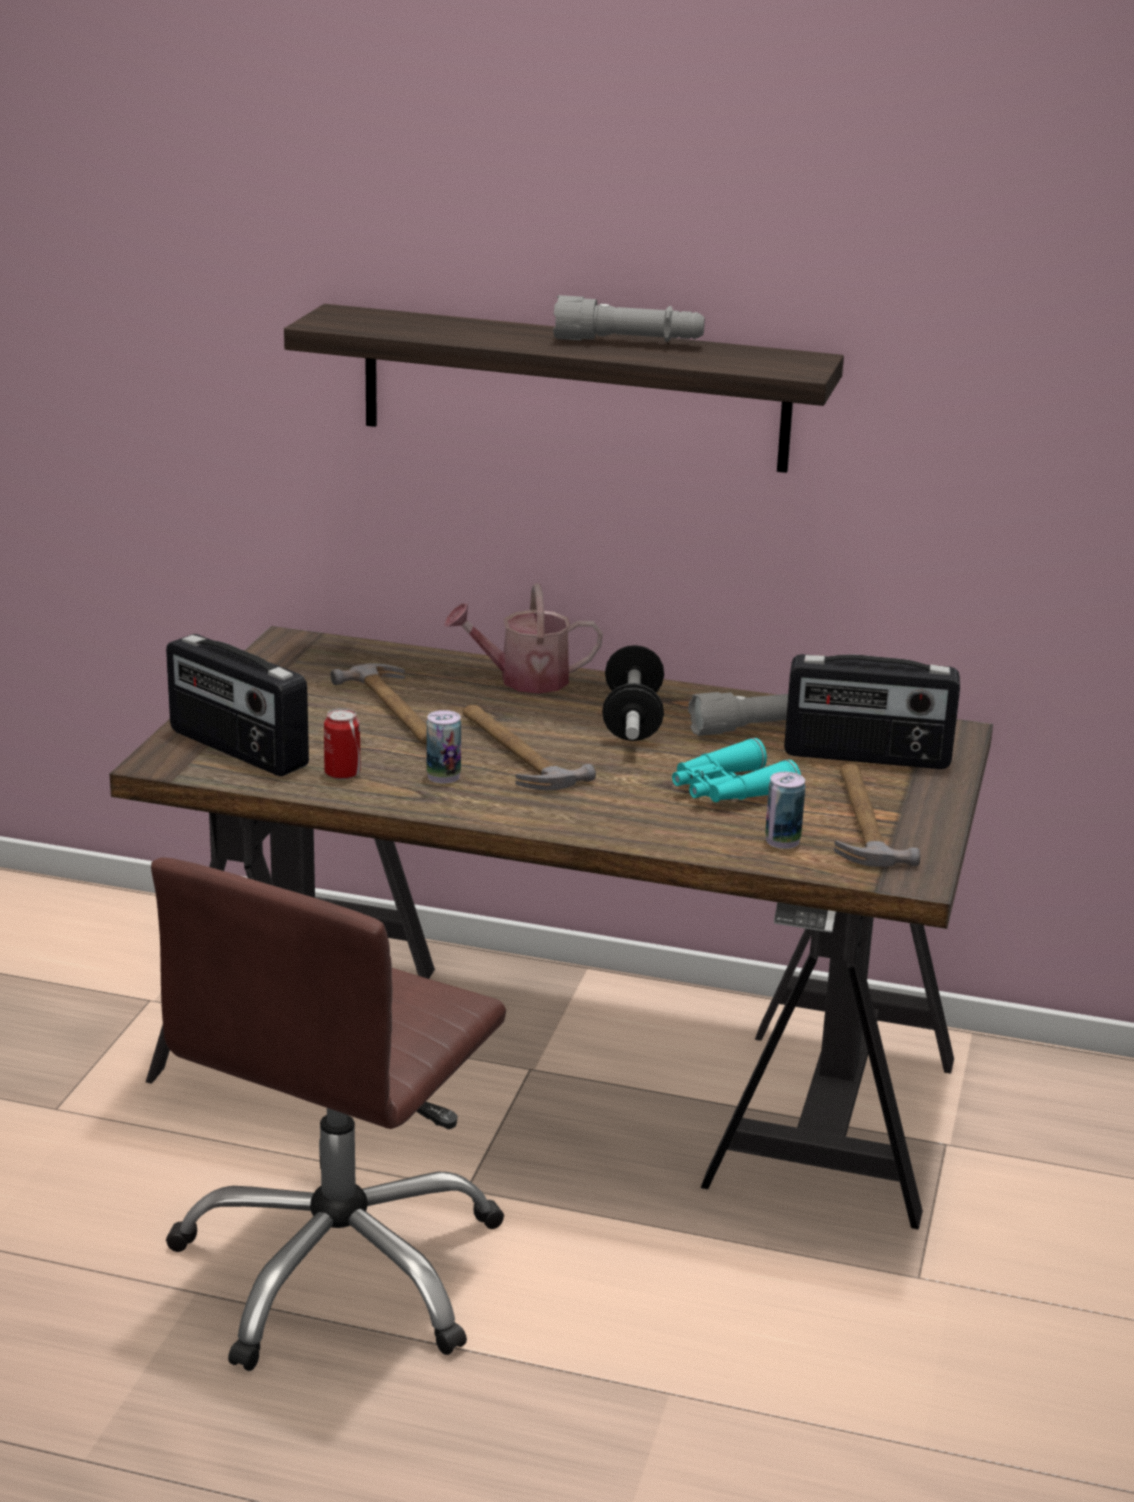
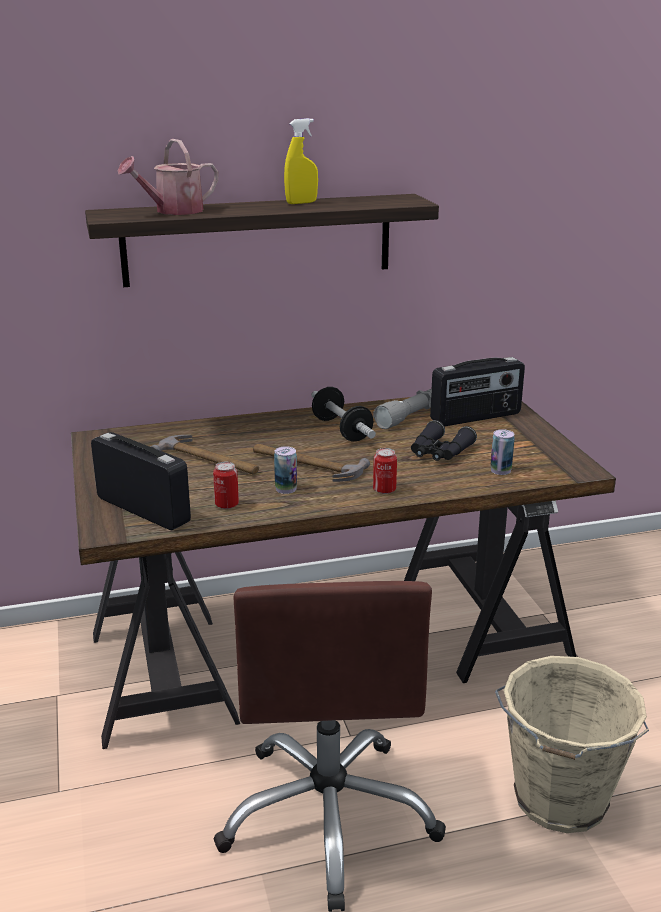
camera: 30 degrees left, 0 degrees up
radio [166,634,309,776] -> radio turned 150 degrees counterclockwise [91,432,191,530]
watering can [444,583,603,694] -> watering can moved to [118,139,218,215]
grey flashlight [553,295,705,342] -> yellow spray bottle [284,118,318,204]
turquoise binoculars [672,738,801,802] -> black binoculars [411,420,477,461]
hammer [834,764,920,867] -> none
none -> can [373,448,397,494]
none -> beige bucket [495,656,649,833]

